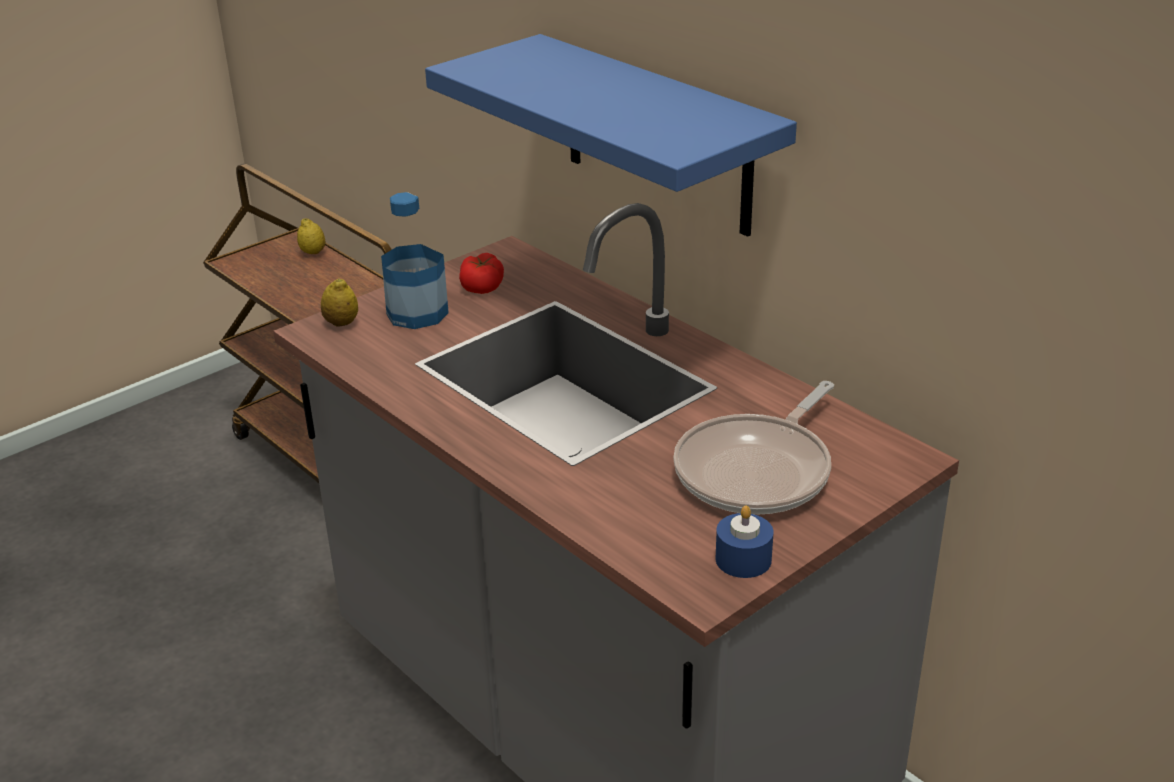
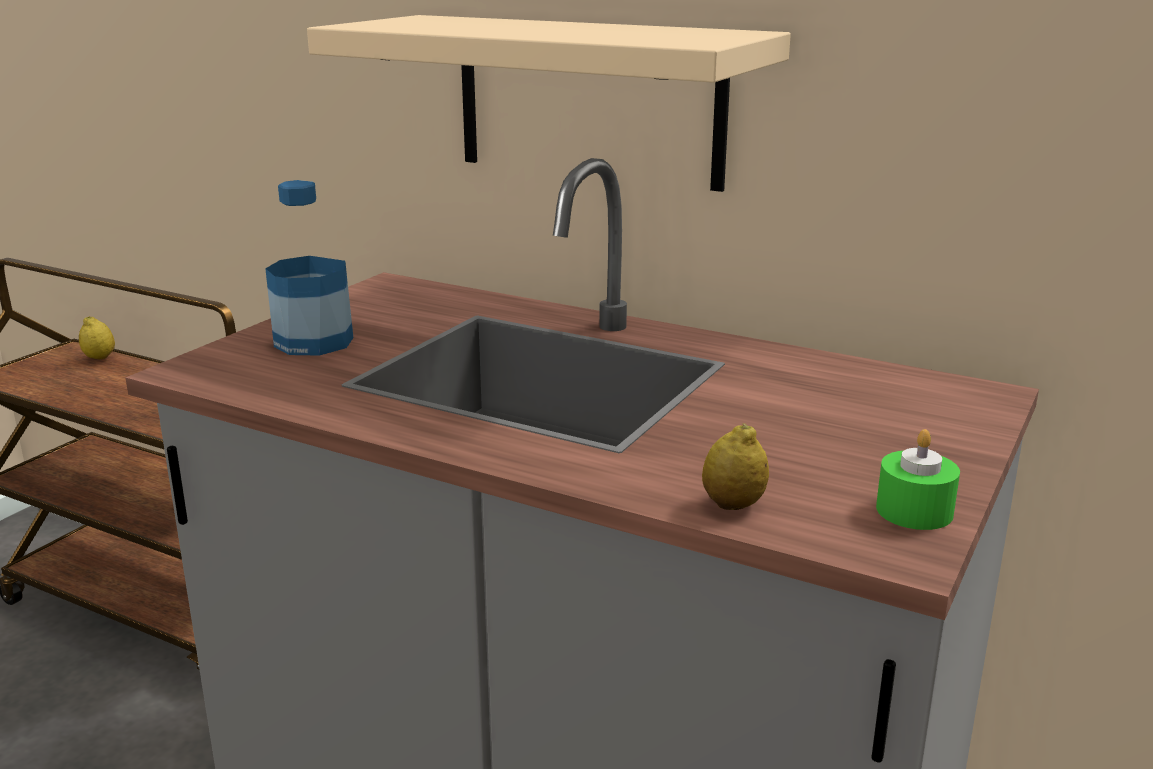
camera: 20 degrees left, 10 degrees down
lemon [321,278,358,327] -> lemon moved to [702,423,769,510]
blue shelf [425,34,797,237] -> beige shelf [307,15,791,192]
tomato [459,253,504,294] -> none
frying pan [673,381,834,515] -> none
blue candle [715,505,773,578] -> green candle [876,429,960,530]

